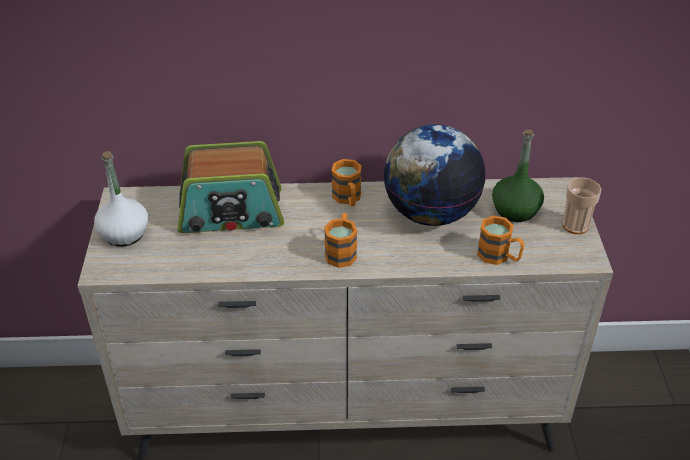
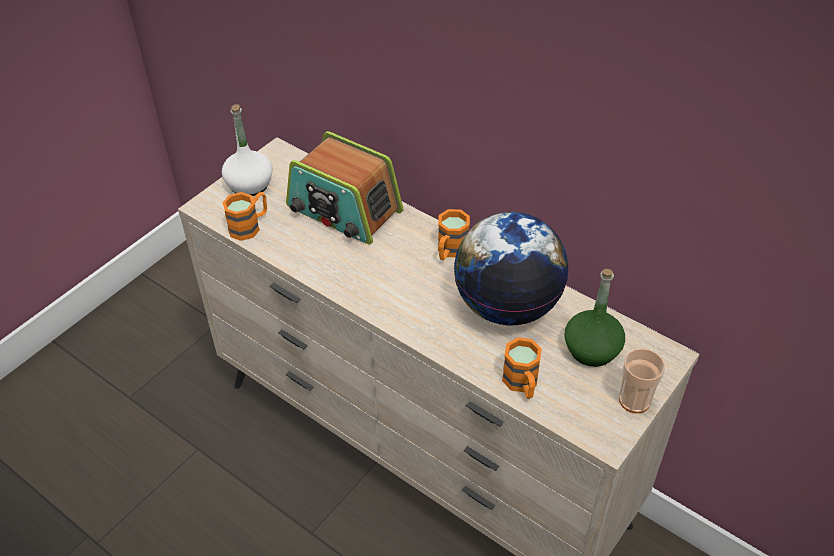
camera: 40 degrees right, 5 degrees up
orange mug [324,213,357,268] -> orange mug moved to [222,192,267,241]

